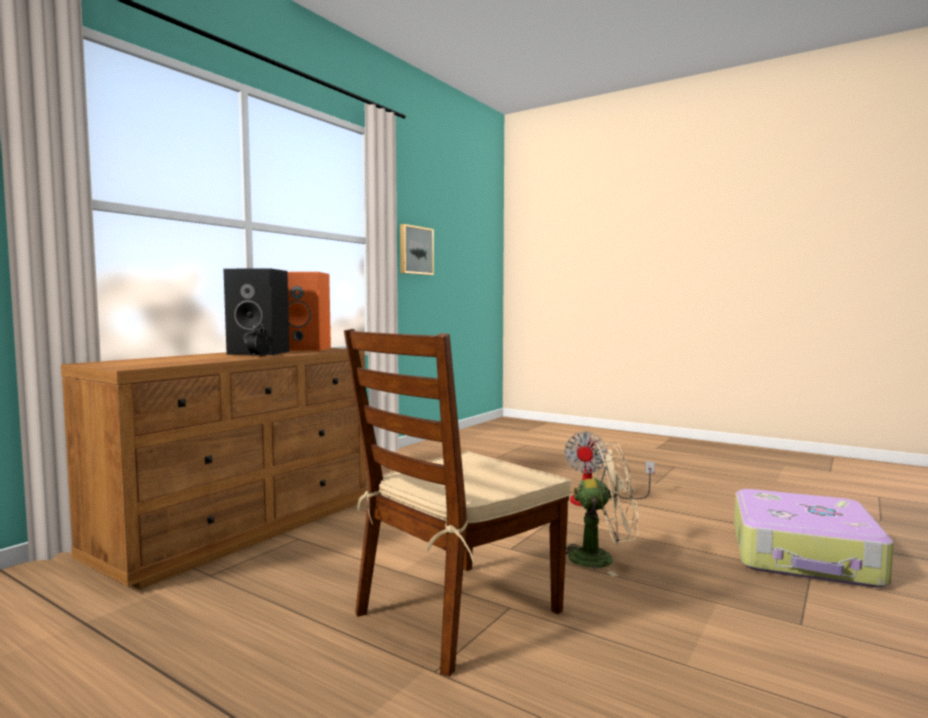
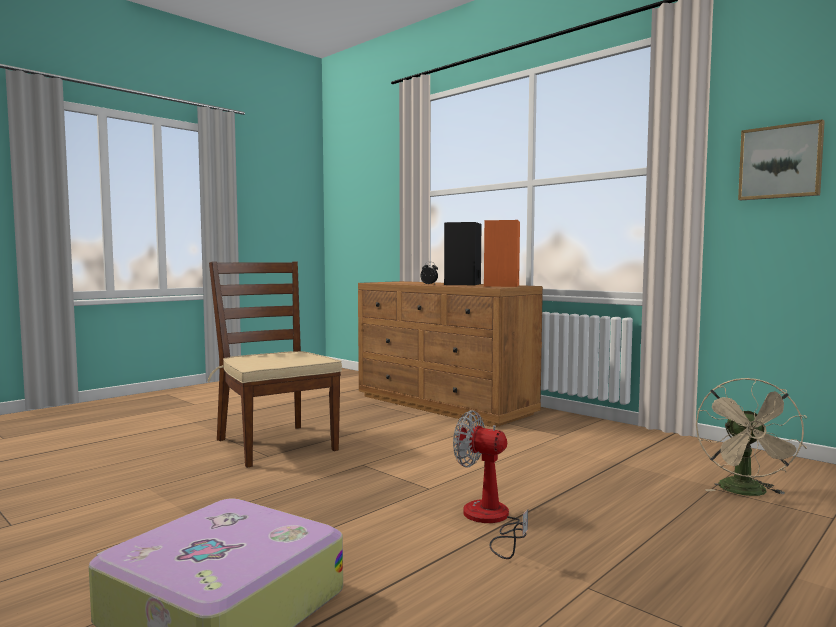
camera: 100 degrees right, 0 degrees up
beige fan [566,442,638,576] -> beige fan moved to [696,378,807,496]

